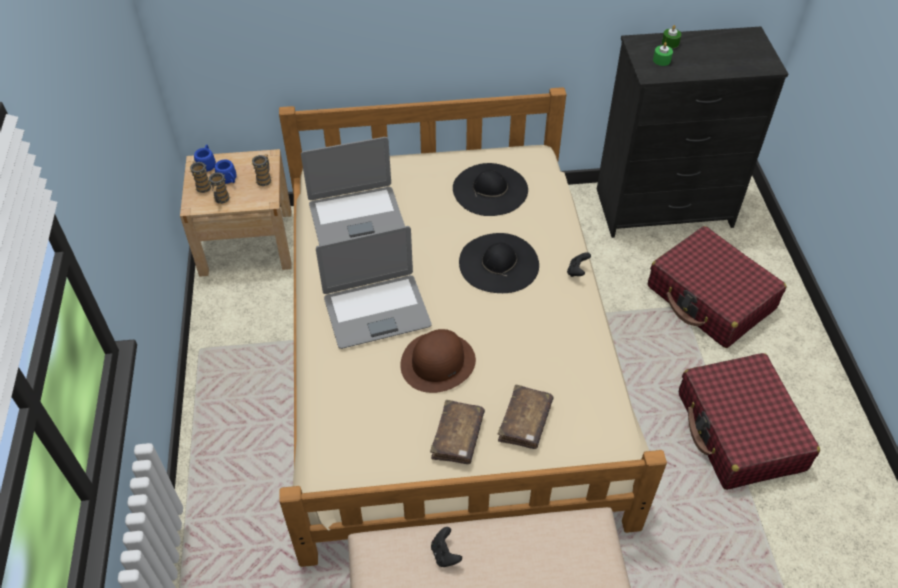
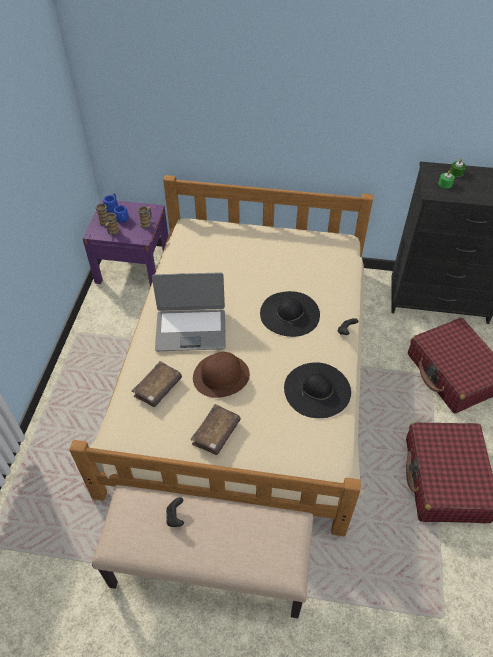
camera: 15 degrees right, 0 degrees up
beige nightstand [180,149,292,277] -> purple nightstand [82,199,168,287]
laptop [301,137,405,245] -> none
black hat [453,163,528,216] -> black hat moved to [284,362,351,418]
brown book [498,385,554,449] -> brown book moved to [132,361,182,407]

